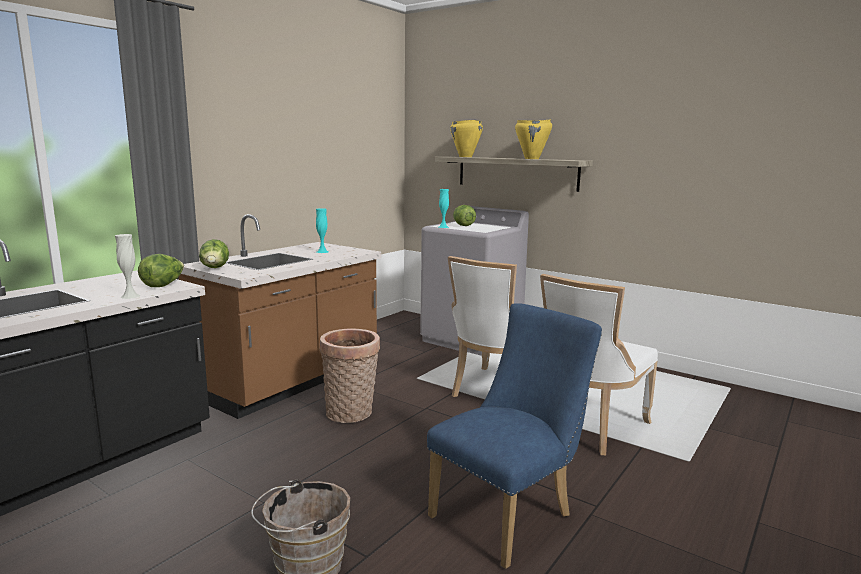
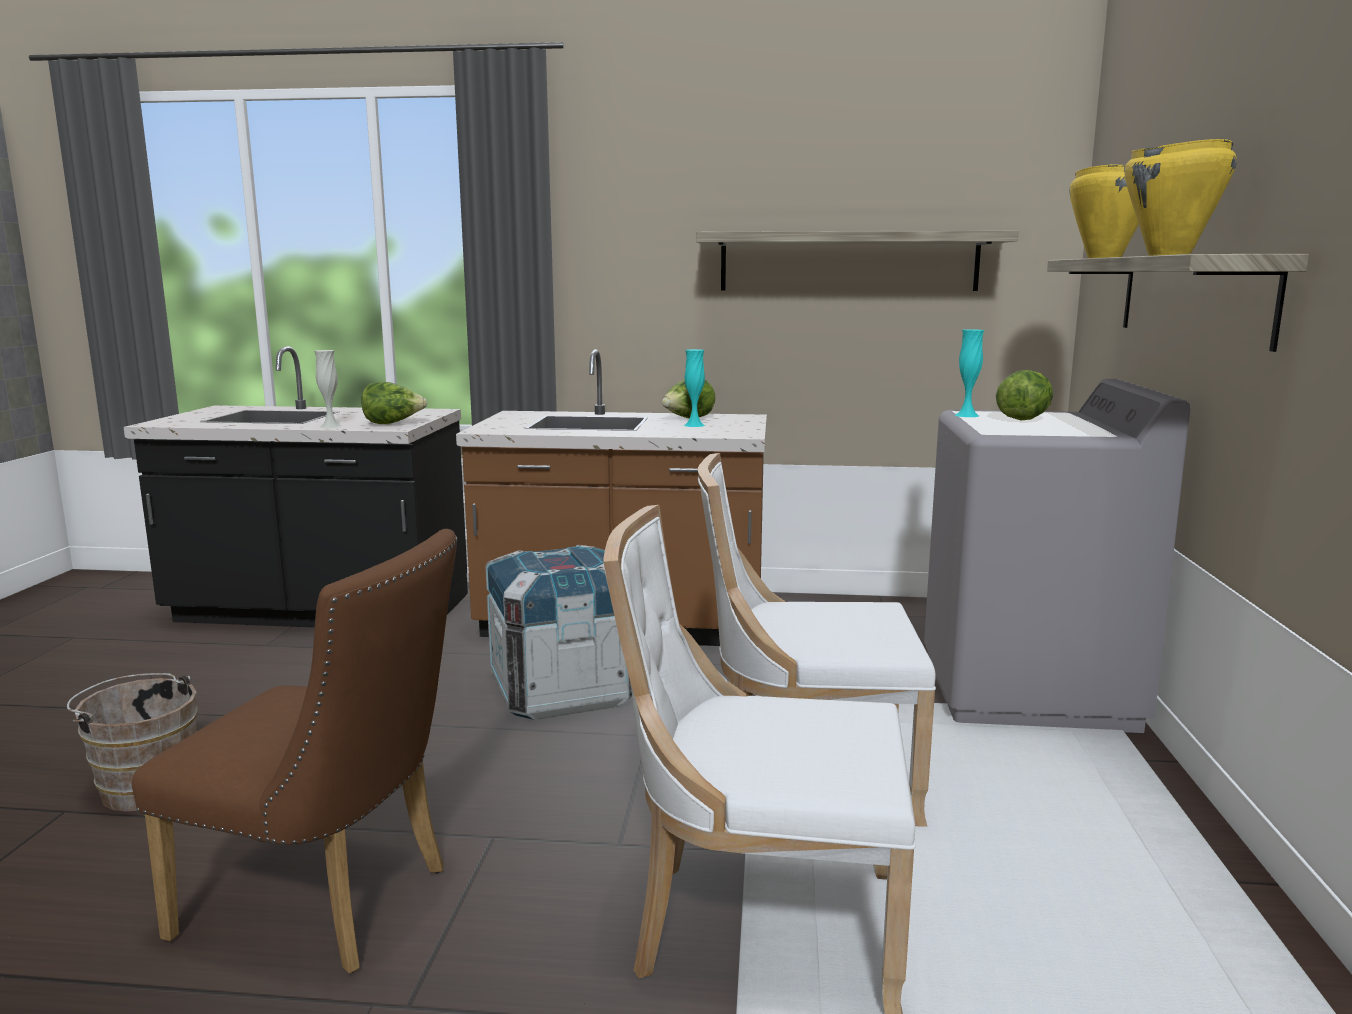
camera: 60 degrees right, 0 degrees up
lettuce [199,239,229,268] -> lettuce moved to [662,380,716,418]
basket [319,328,380,423] -> crate [485,545,632,720]
blue chair [427,303,602,569] -> brown chair [132,529,457,974]
none -> shelf [696,230,1019,291]

